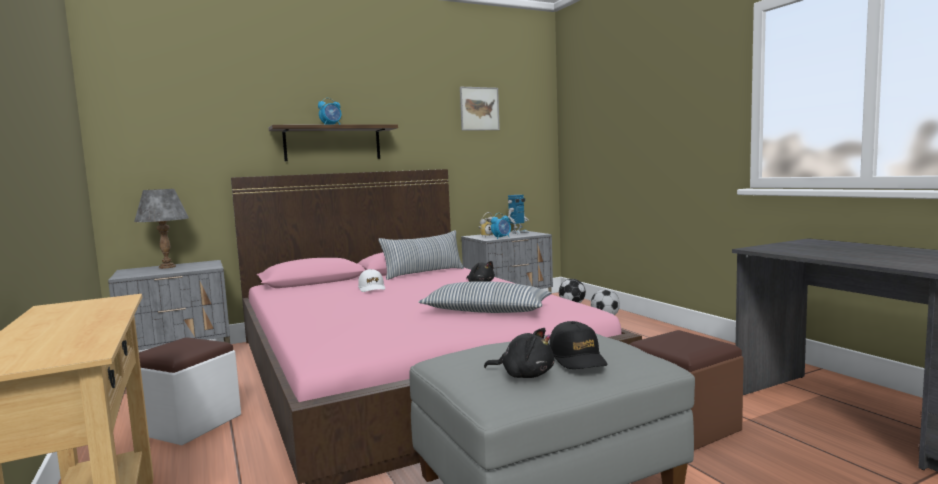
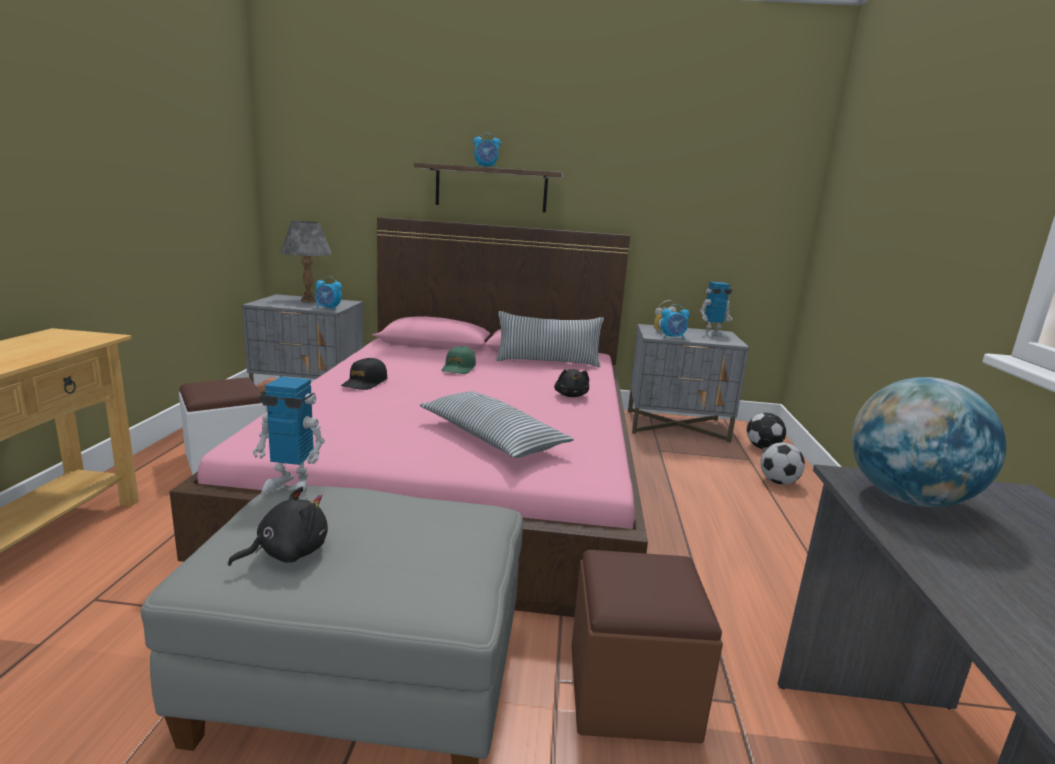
camera: 30 degrees right, 10 degrees up
white cap [358,269,385,292] -> green cap [441,346,476,374]
picture [460,87,500,131] -> none
black plush toy [484,328,554,378] -> black plush toy turned 90 degrees counterclockwise [228,487,328,566]
black cap [549,321,607,369] -> black cap moved to [341,358,387,390]
none -> toy robot [253,376,325,497]
none -> alarm clock [315,276,342,310]
none -> globe [851,377,1006,507]

